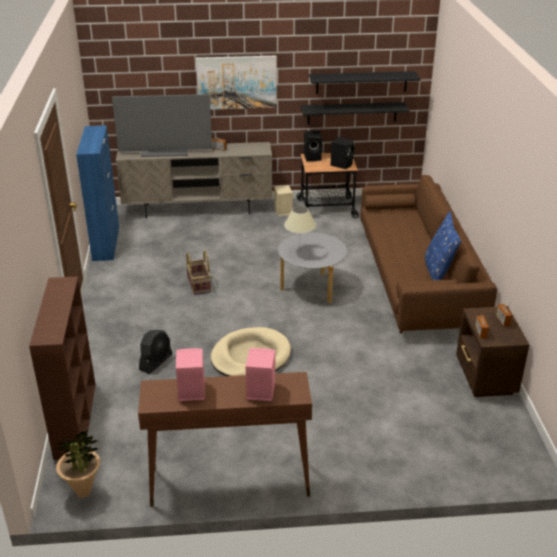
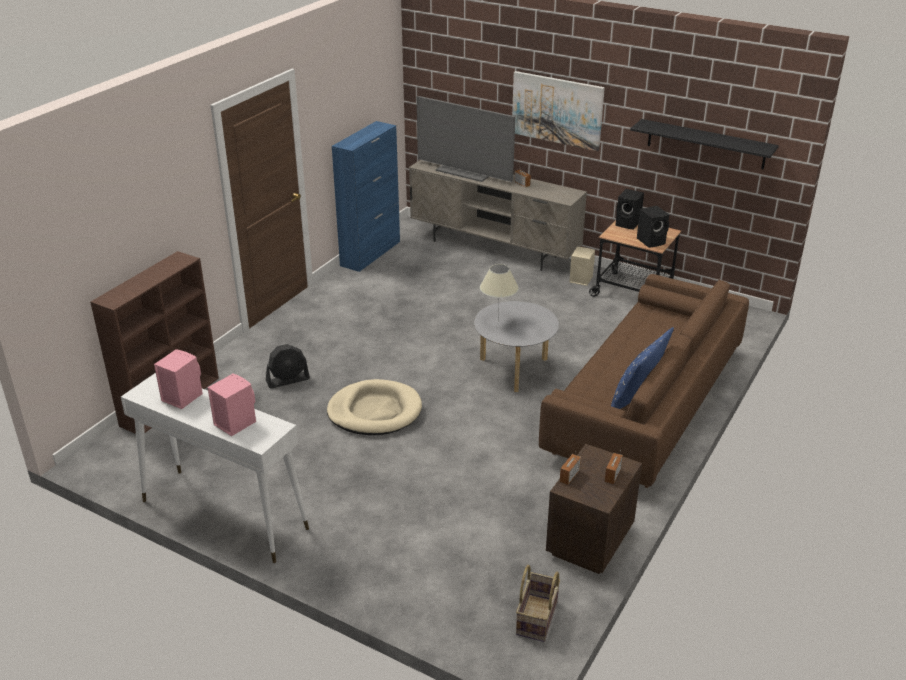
camera: 35 degrees right, 0 degrees up
potted plant [56,430,100,498] -> none
brown console table [138,372,312,507] -> white console table [121,373,309,563]
basket [186,250,211,295] -> basket moved to [516,565,560,642]
black shelf [301,102,409,124] -> none

